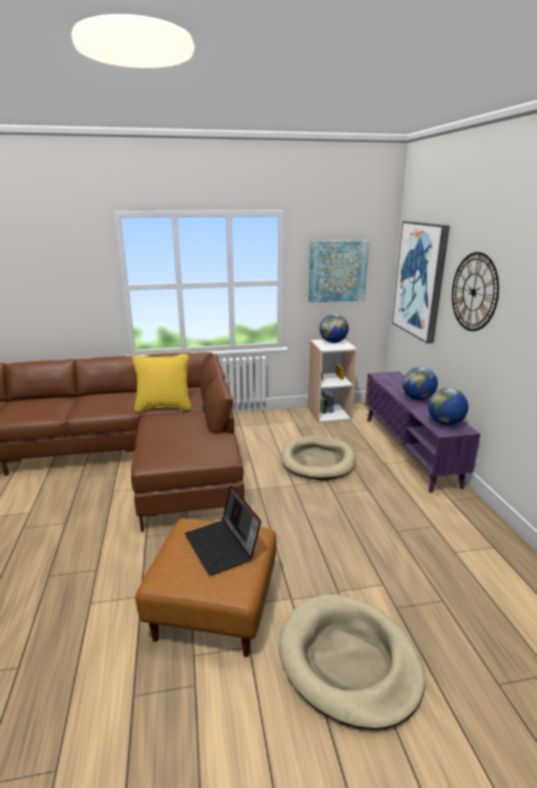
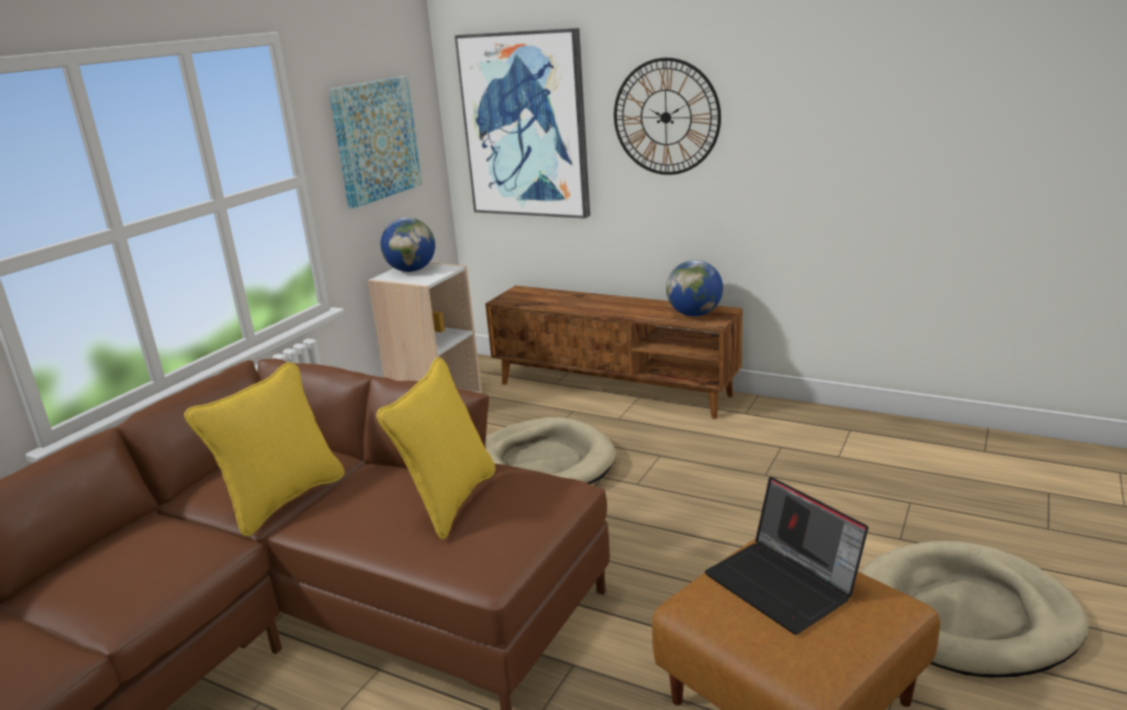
camera: 50 degrees left, 0 degrees up
laptop [185,485,261,576] -> laptop turned 45 degrees clockwise [705,477,868,635]
purple tv stand [365,371,480,493] -> brown tv stand [485,285,743,419]
globe [403,367,438,401] -> none
none -> yellow pillow [376,357,495,540]

